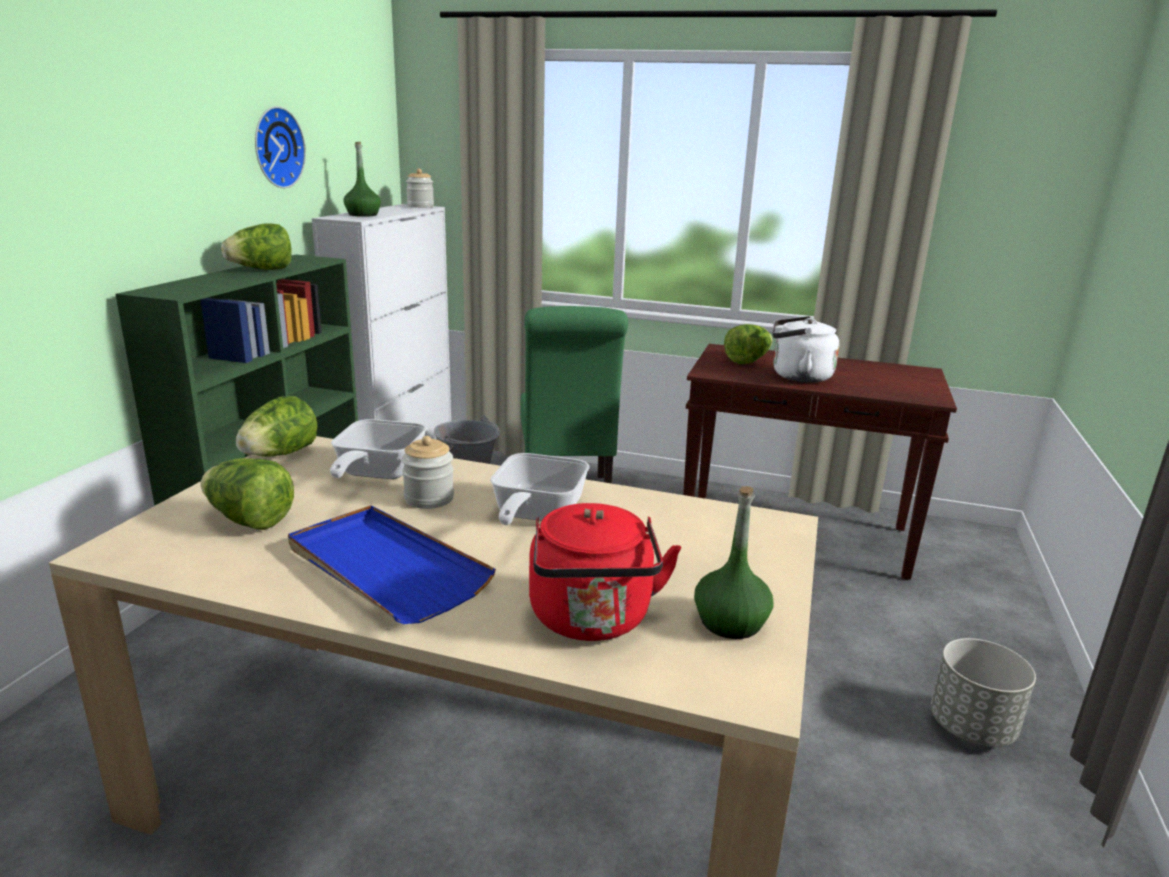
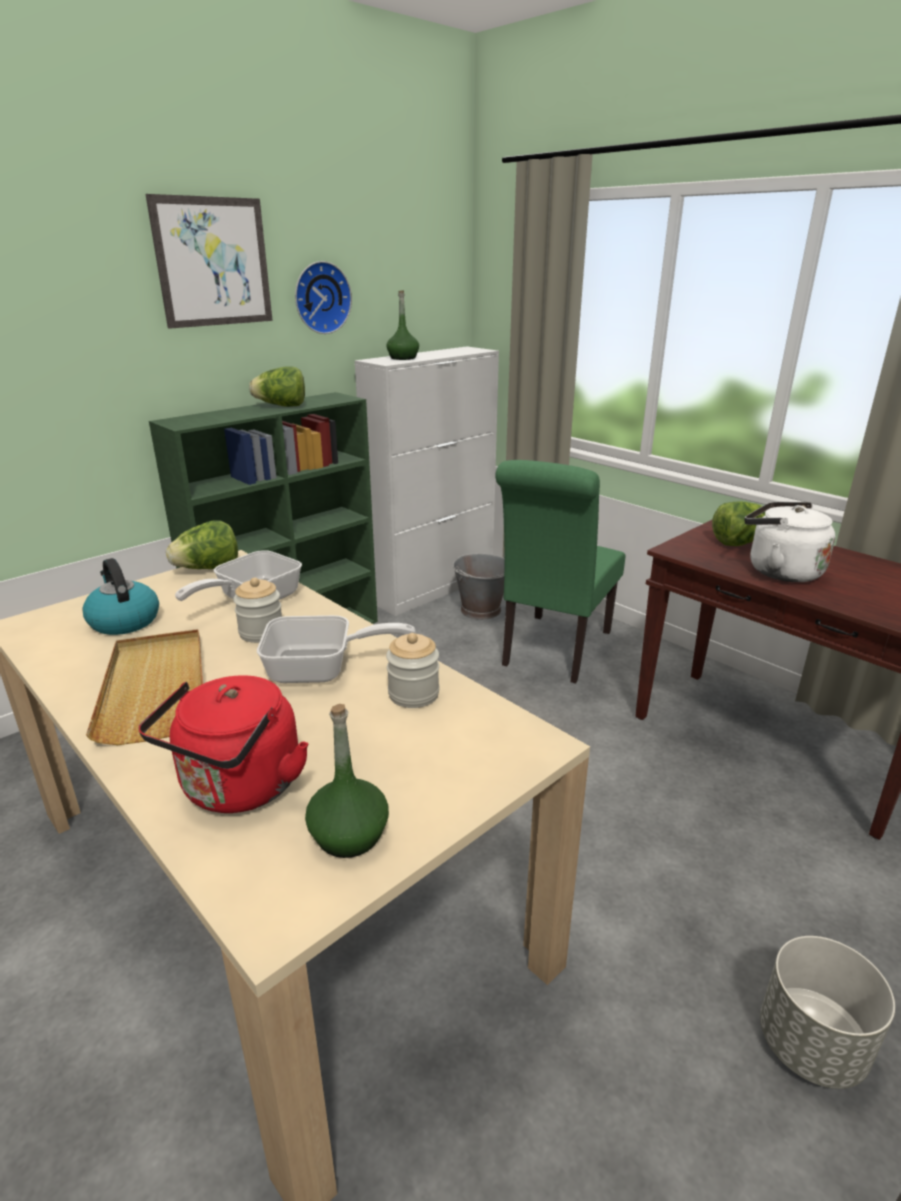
camera: 30 degrees right, 5 degrees up
lettuce [201,458,294,530] -> kettle [83,558,159,635]
blue tray [288,505,496,624] -> beige tray [86,629,203,745]
jar [406,168,434,208] -> jar moved to [386,633,439,708]
frying pan [490,453,590,525] -> frying pan turned 135 degrees counterclockwise [257,615,415,683]
none -> picture [146,194,273,329]

